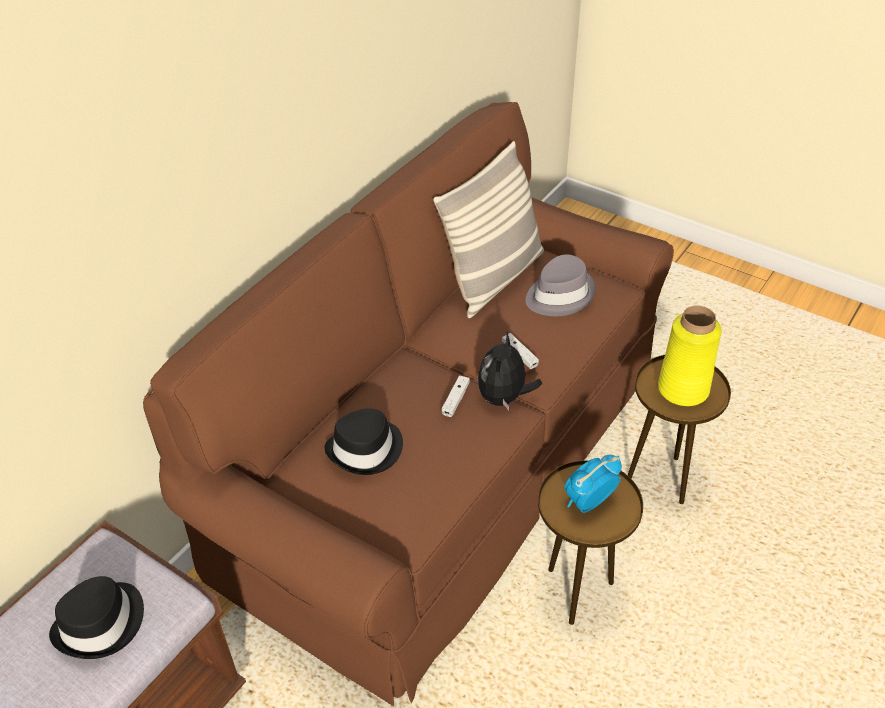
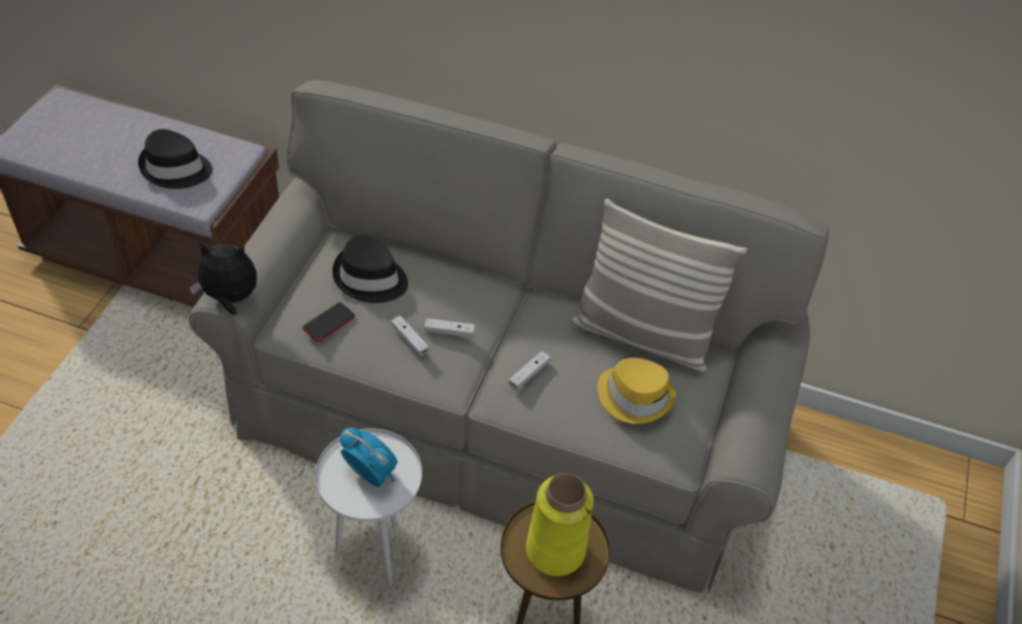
camera: 70 degrees right, 5 degrees up
brown sofa [143,102,674,706] -> grey sofa [189,80,829,593]
plush toy [477,333,542,410] -> plush toy moved to [190,241,257,315]
grey hat [526,254,596,316] -> yellow hat [597,358,676,424]
brown side table [538,460,643,625] -> white side table [315,428,422,585]
none -> phone [303,302,355,342]
none -> white game controller [391,316,429,356]

